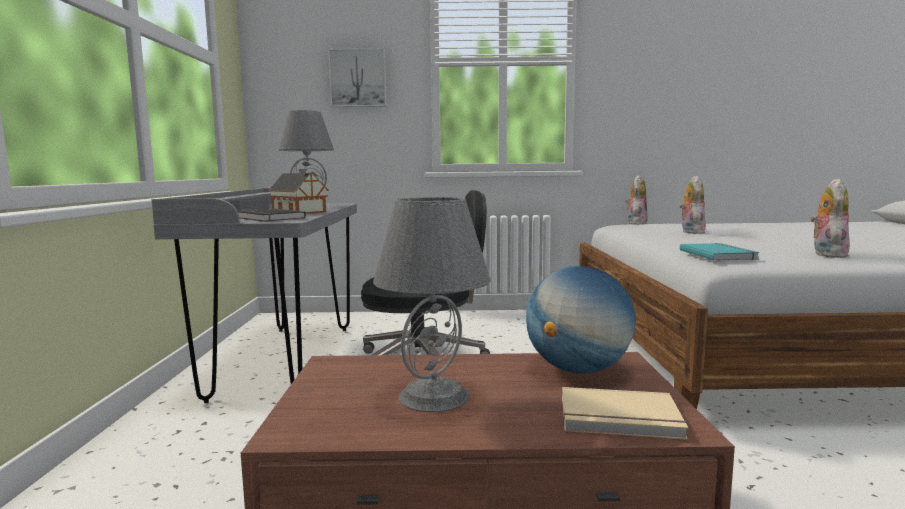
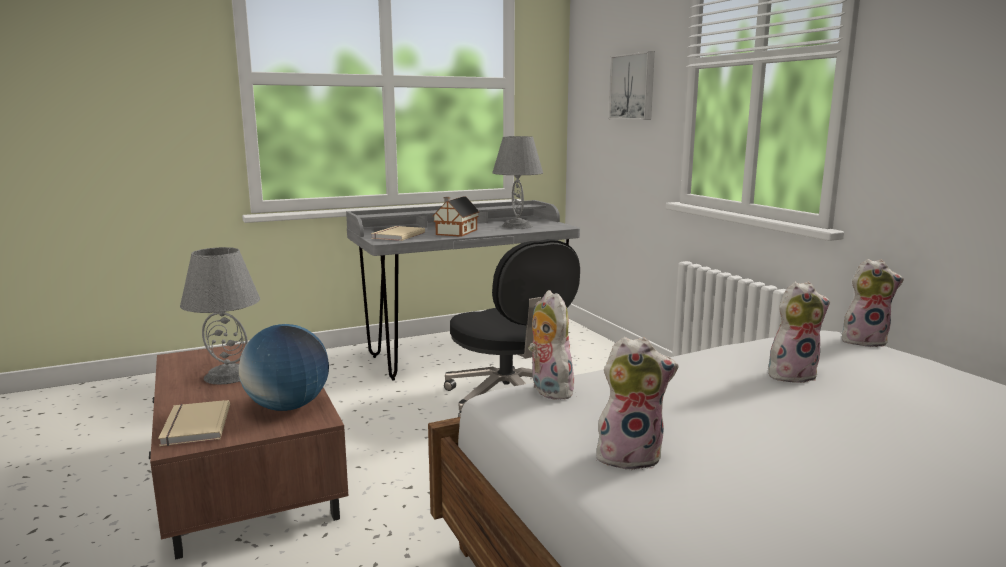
camera: 65 degrees right, 5 degrees up
black book [238,209,306,222] -> beige book [371,226,425,241]
turquoise book [680,243,760,261] -> plush toy [528,290,574,400]

